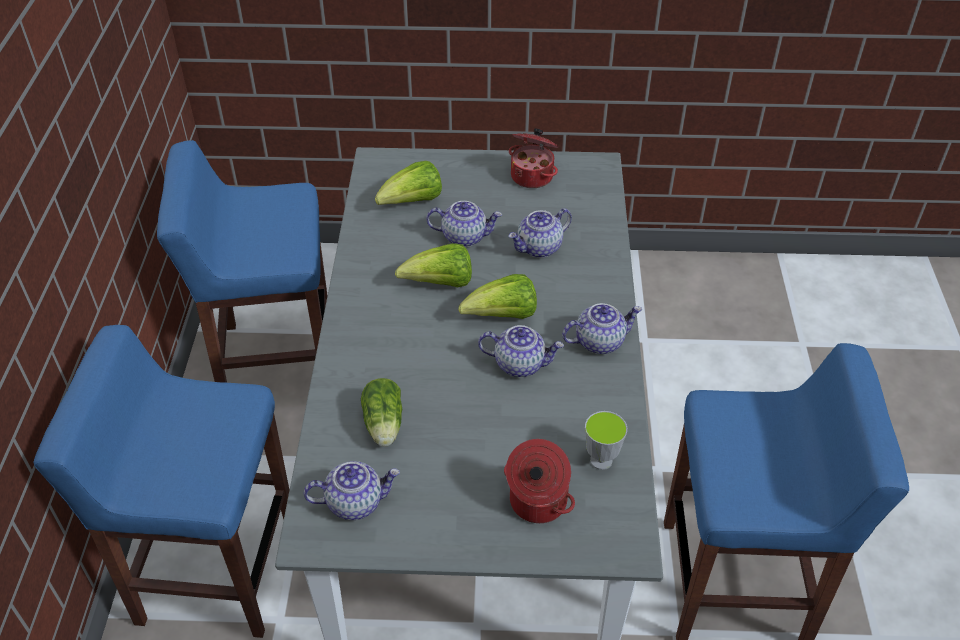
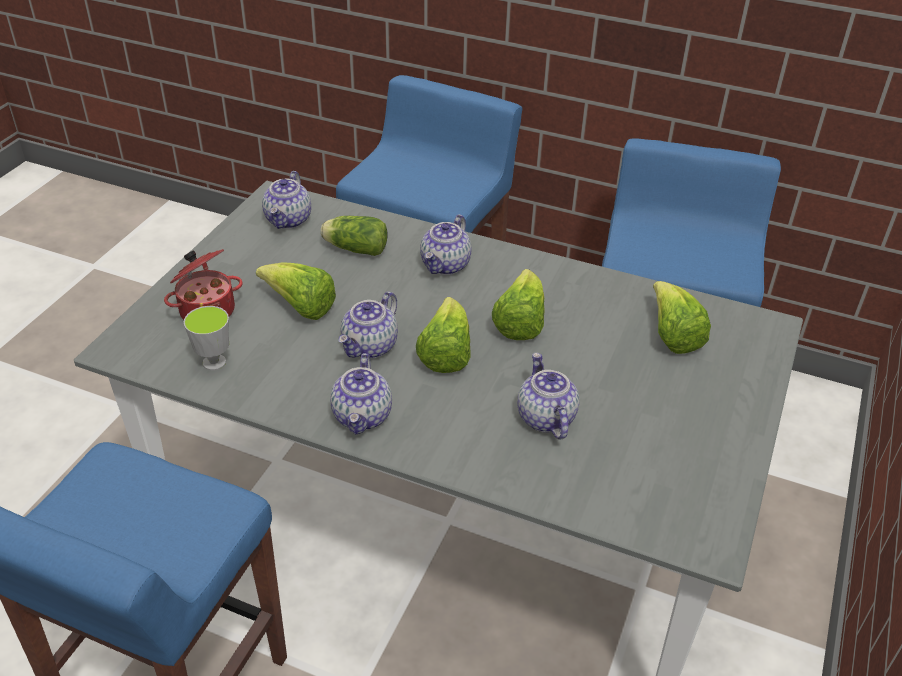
camera: 110 degrees right, 5 degrees down
teapot [426,201,502,247] -> teapot moved to [420,214,472,275]
cooking pot [509,128,559,188] -> none
none -> lettuce [256,262,336,320]

